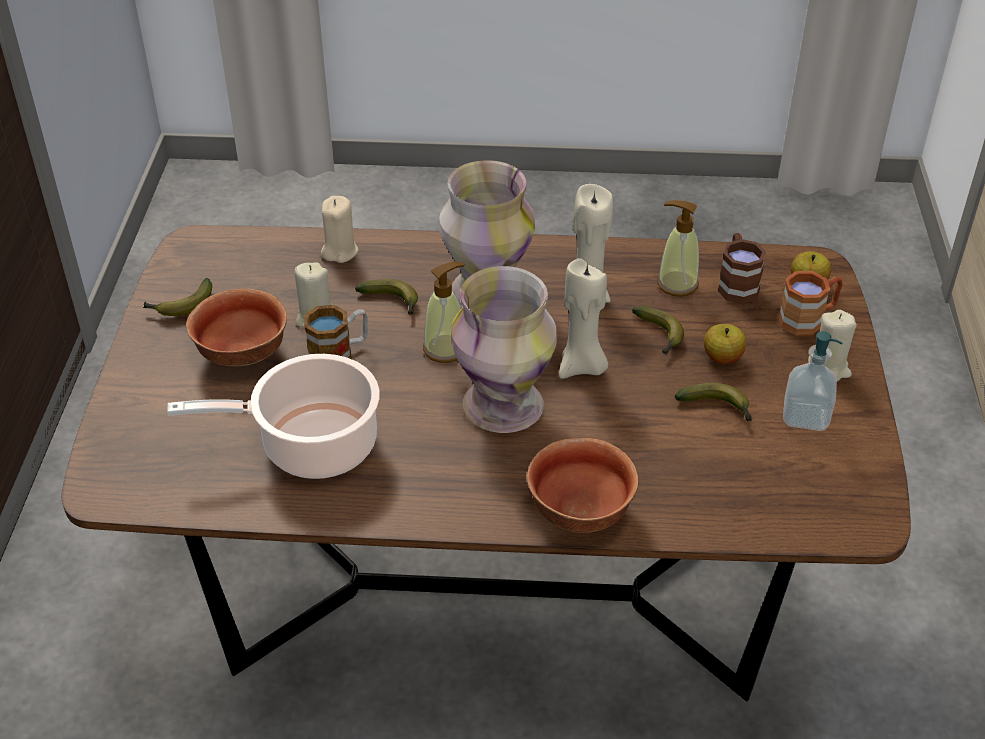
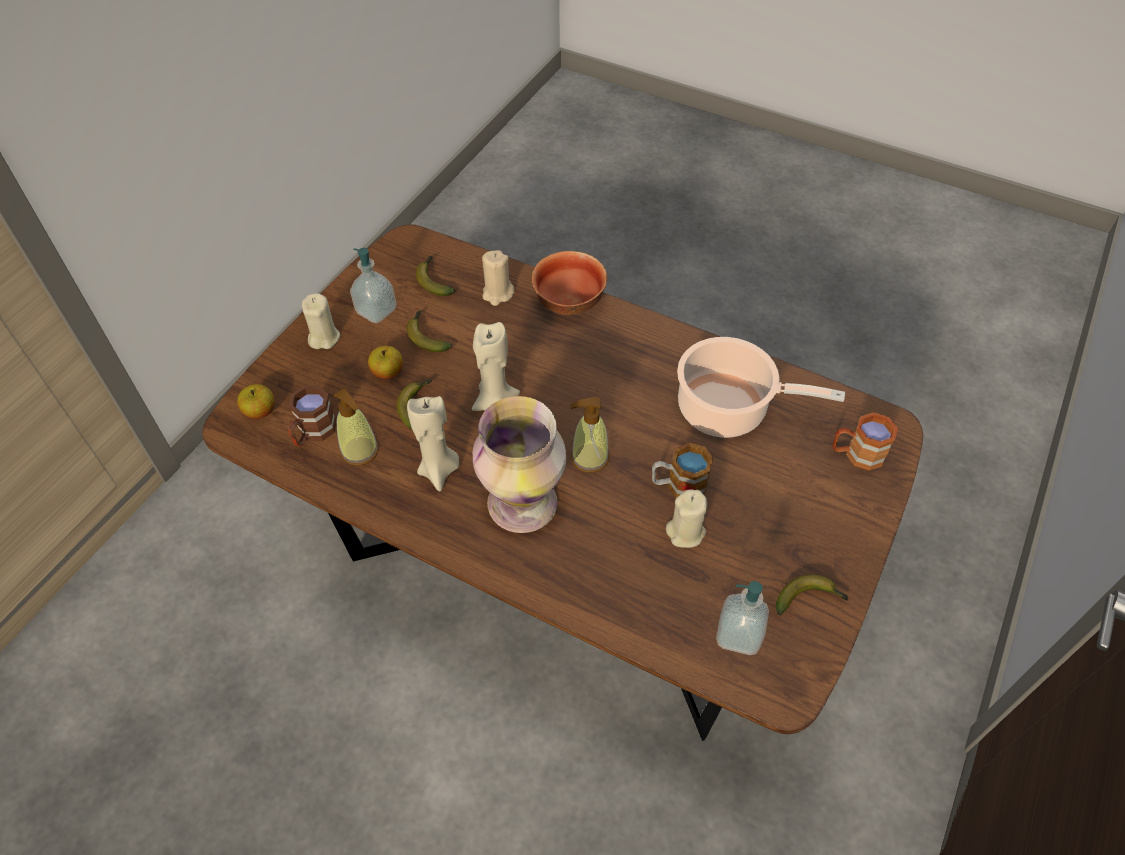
camera: 155 degrees left, 10 degrees up
bowl [186,289,287,366] -> none
beige candle [321,196,359,263] -> beige candle moved to [482,250,514,306]
banana [355,279,418,315] -> banana moved to [416,256,455,296]
vase [451,266,557,433] -> none
brown mug [778,271,842,336] -> brown mug moved to [832,412,898,471]
none -> soap dispenser [716,581,769,655]

